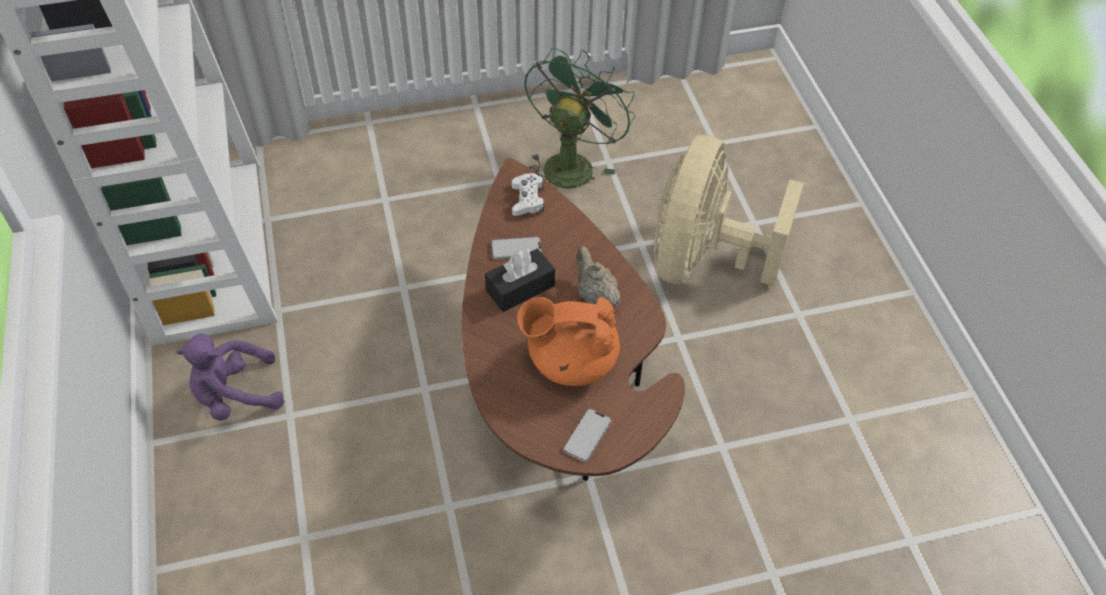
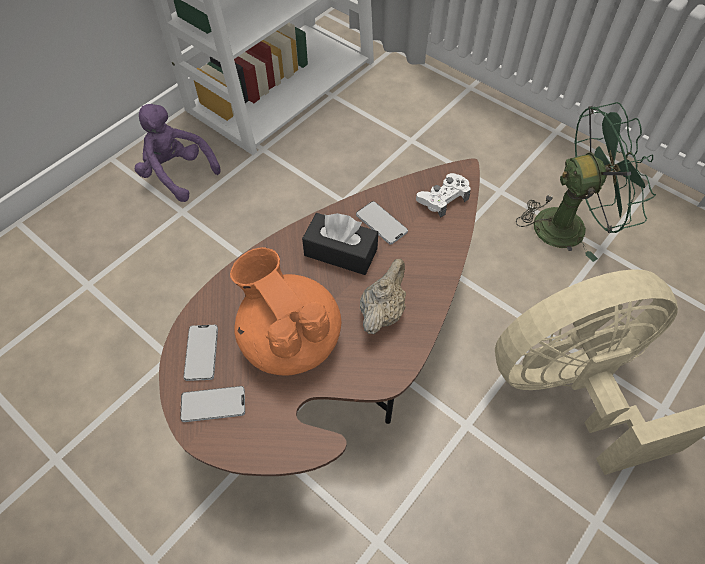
camera: 55 degrees right, 5 degrees up
none -> phone [183,325,218,381]

